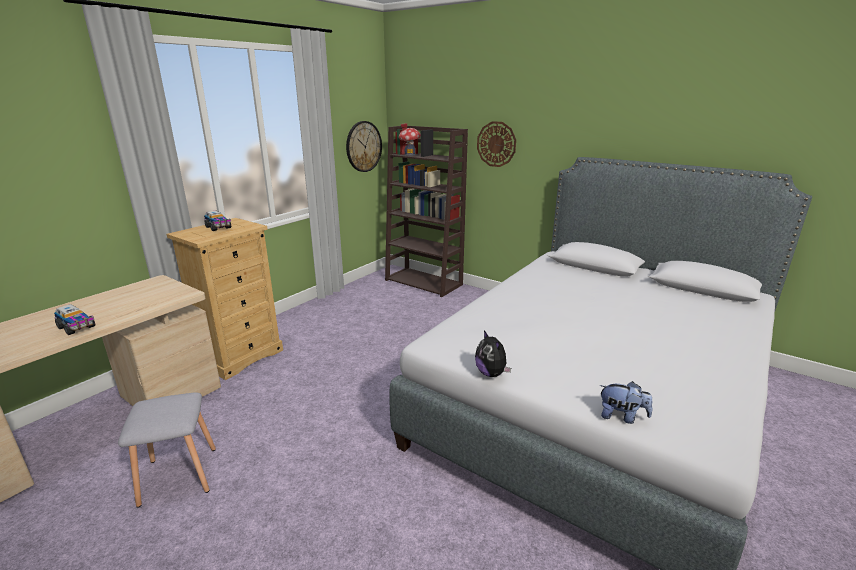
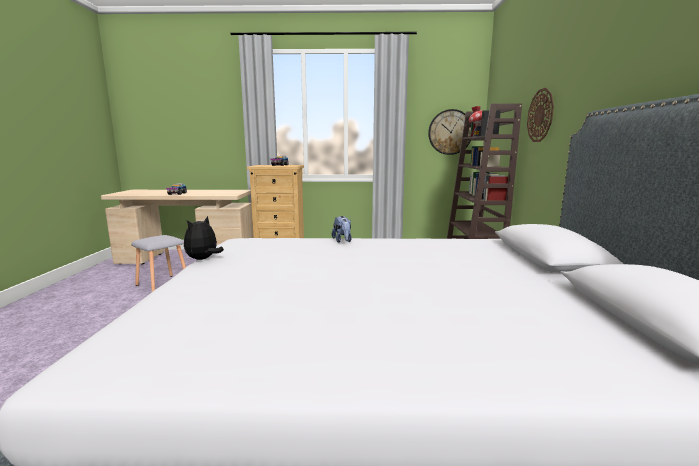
camera: 55 degrees right, 10 degrees down
plush toy [599,381,652,424] -> plush toy moved to [332,216,352,243]

